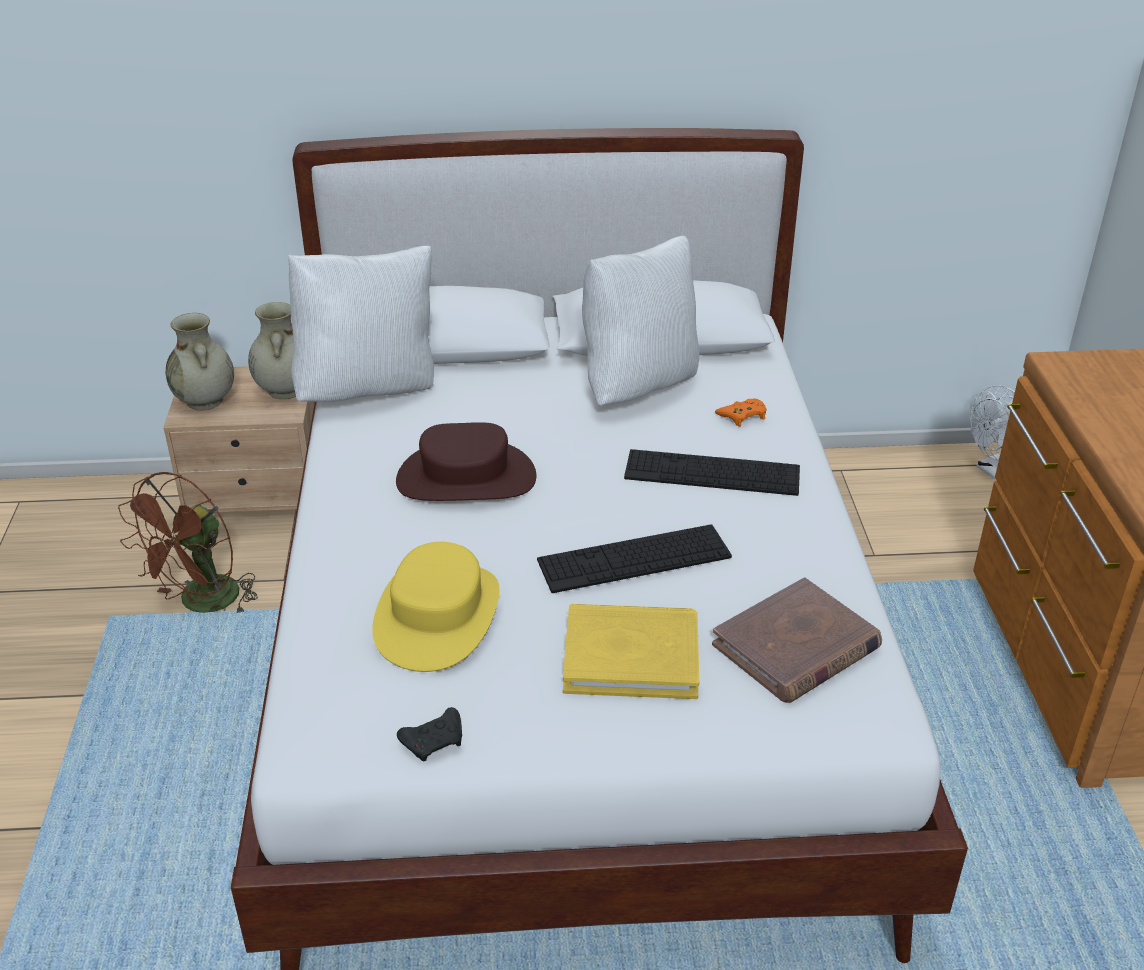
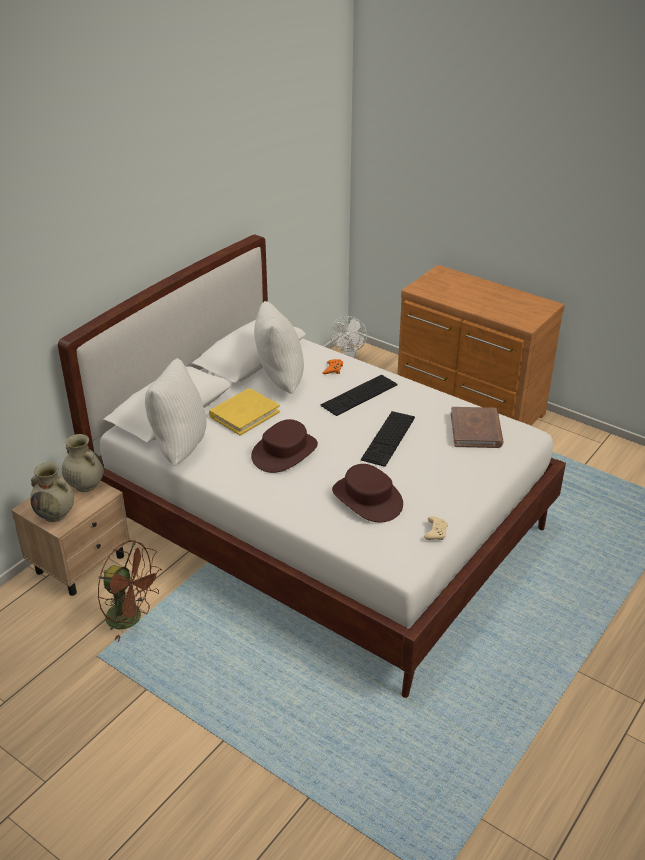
camera: 50 degrees left, 0 degrees up
brown fan [118,472,258,613] -> brown fan turned 45 degrees counterclockwise [98,540,162,642]
yellow hat [372,542,500,672] -> brown hat [332,464,403,522]
black game controller [397,707,462,761] -> beige game controller [424,516,448,540]
yellow book [563,604,699,699] -> yellow book moved to [209,389,280,436]

